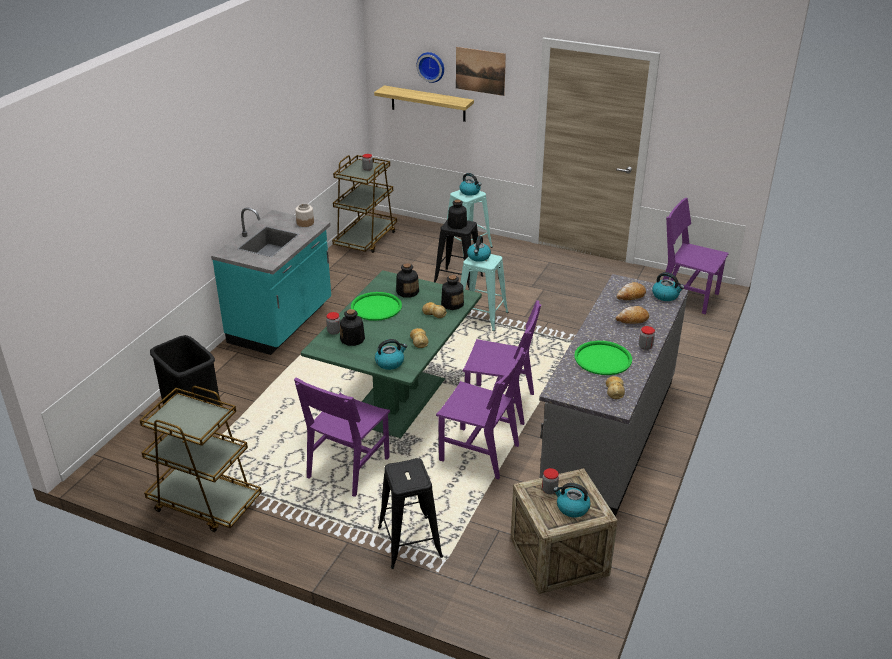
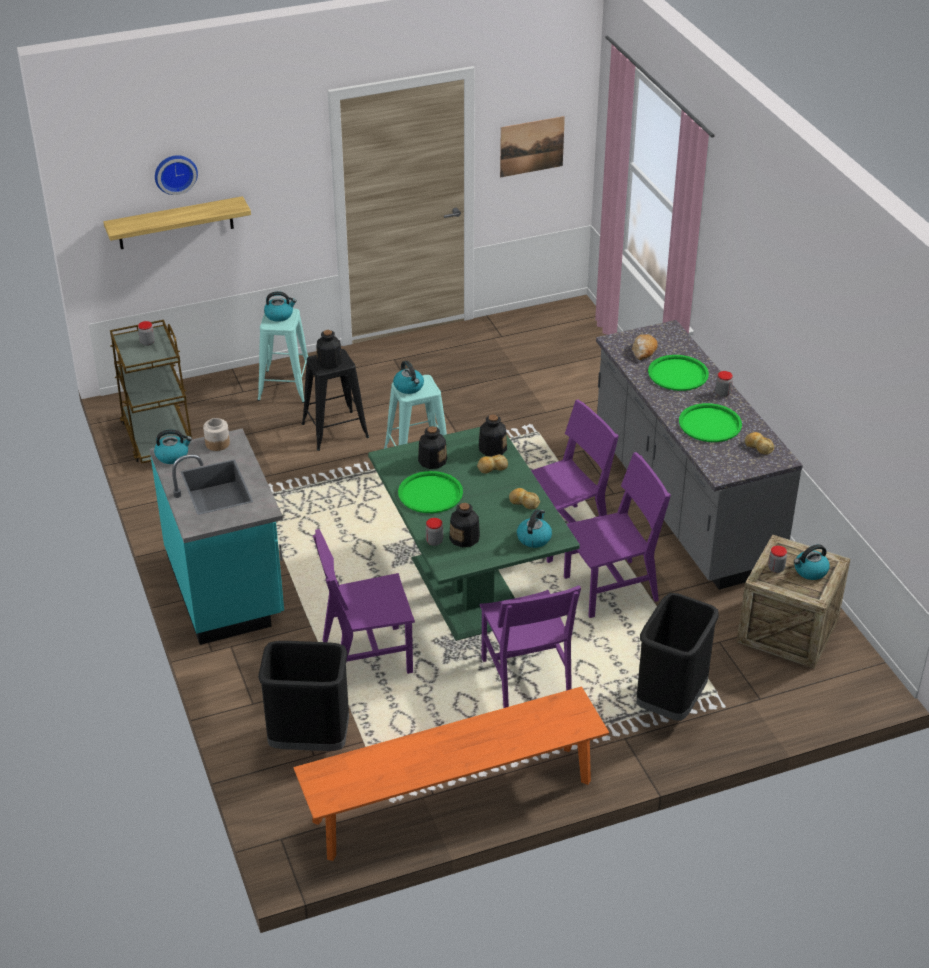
camera: 45 degrees left, 5 degrees up
brown cart [140,386,262,532] -> orange bench [293,686,609,861]
black stool [378,458,443,569] -> black trash can [636,593,719,721]
picture [456,47,506,96] -> picture moved to [500,116,565,177]
bread [616,306,649,324] -> green tray [648,355,709,391]
kettle [652,272,684,301] -> kettle moved to [154,429,192,464]
purple chair [663,198,729,314] -> purple chair moved to [313,529,415,674]

